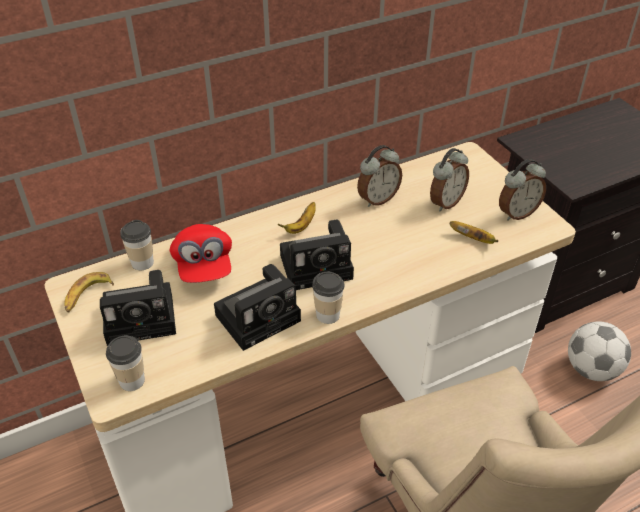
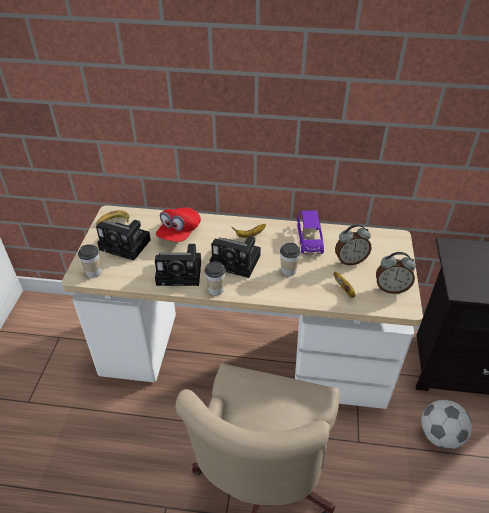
camera: 35 degrees right, 0 degrees up
cup [120,220,154,270] -> cup moved to [280,243,300,276]
alarm clock [357,145,402,207] -> purple toy car [297,211,324,254]

